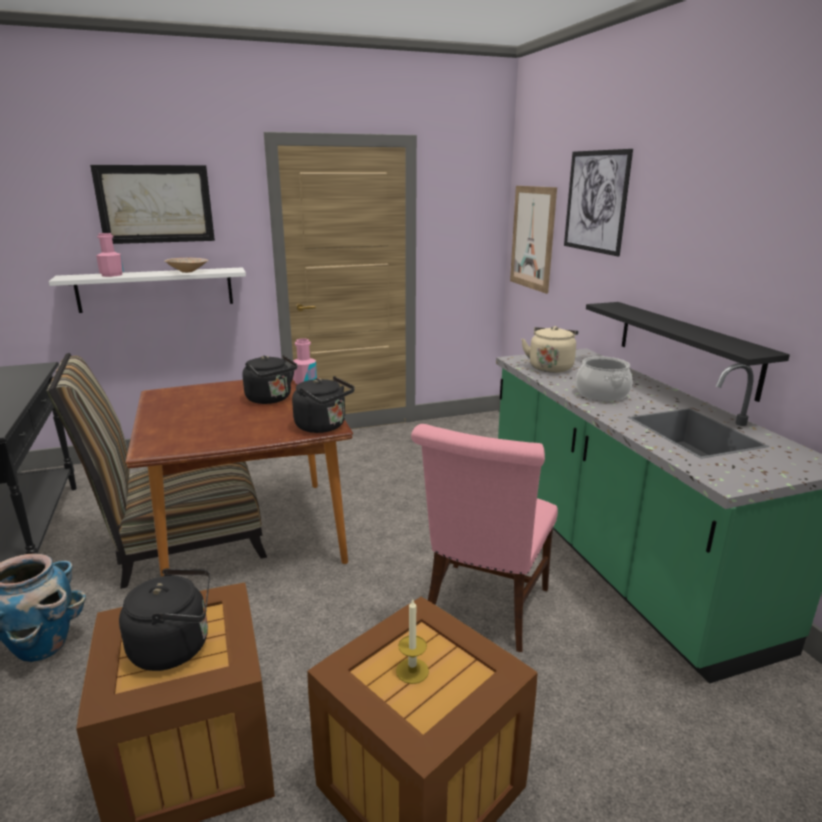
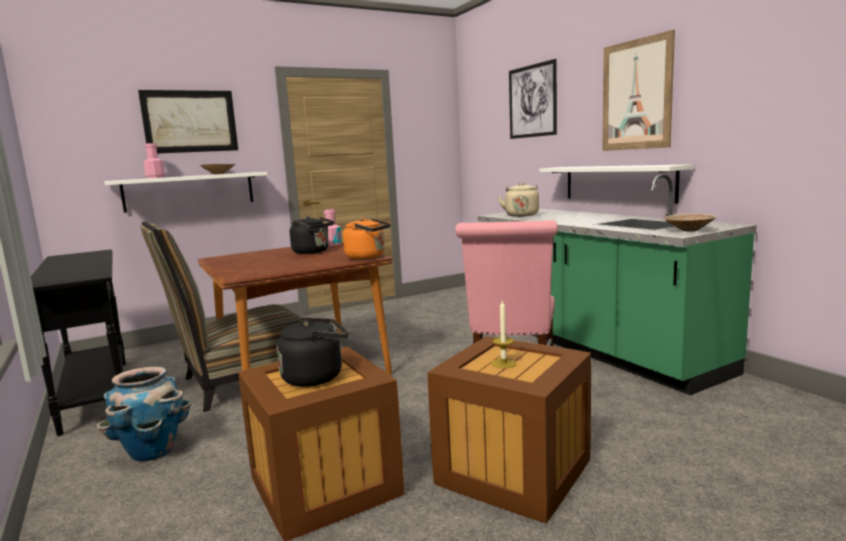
camera: 10 degrees left, 10 degrees down
black kettle [292,376,355,433] -> orange kettle [343,218,391,260]
picture [510,186,557,294] -> picture moved to [602,30,675,151]
cooking pot [576,356,632,401] -> none
black shelf [586,302,790,402] -> white shelf [539,164,693,204]
none -> beige bowl [662,213,718,232]

